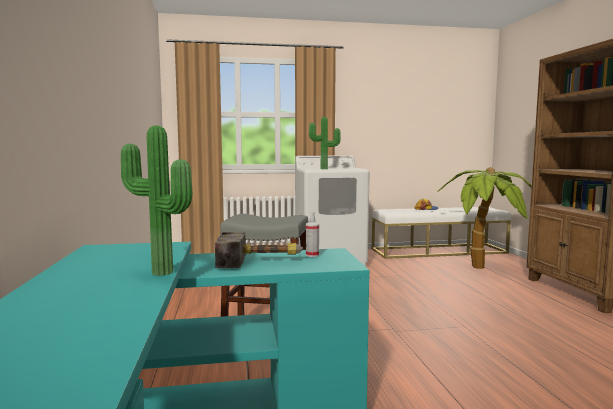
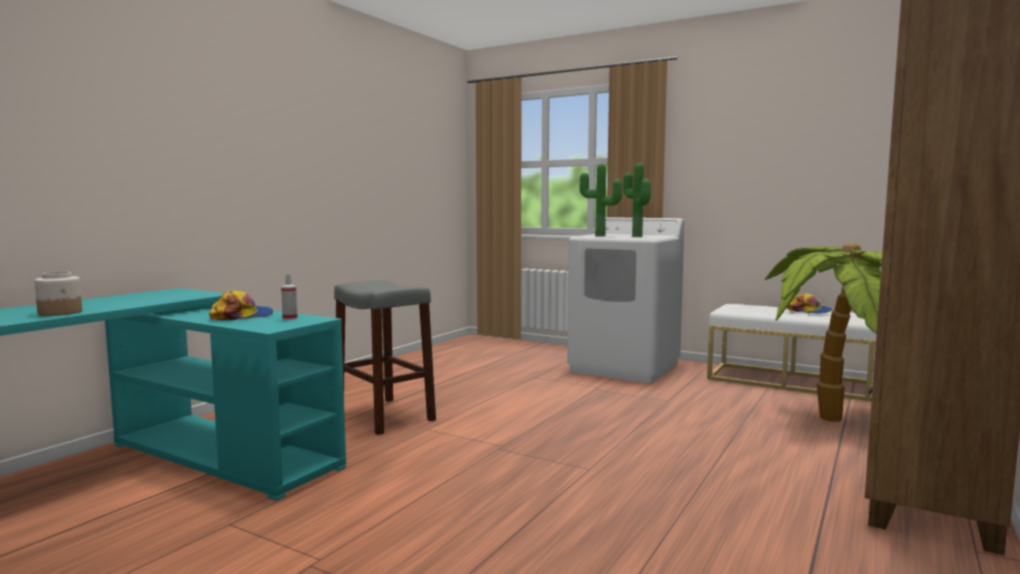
camera: 40 degrees right, 0 degrees up
potted plant [121,125,192,276] -> potted plant moved to [623,163,651,237]
hammer [215,232,303,268] -> cap [209,290,273,320]
none -> jar [34,272,82,316]

